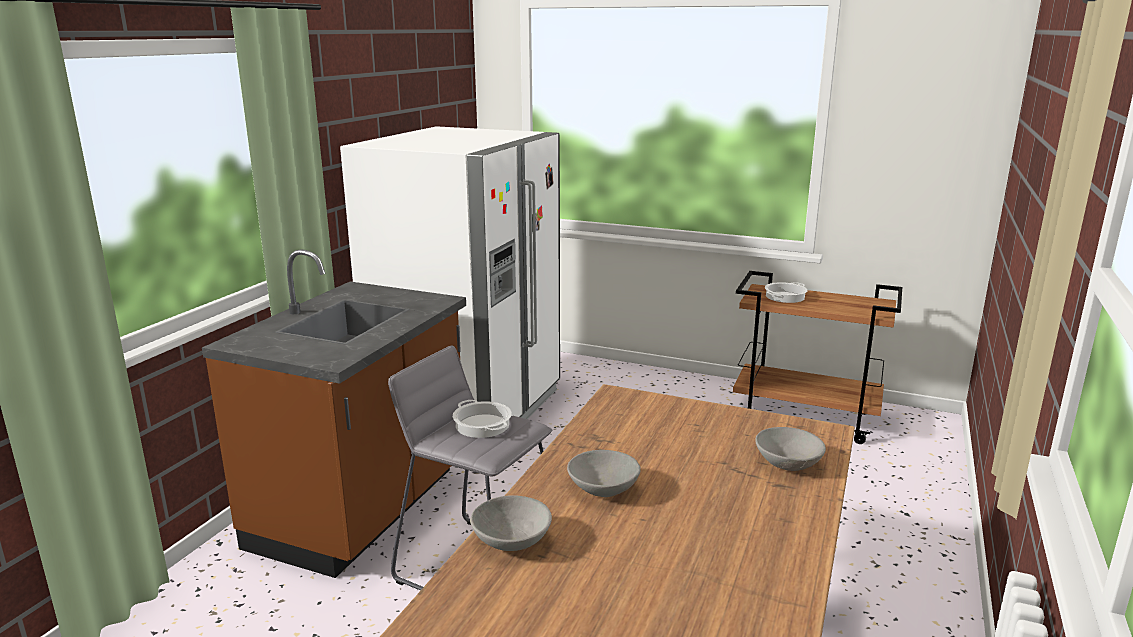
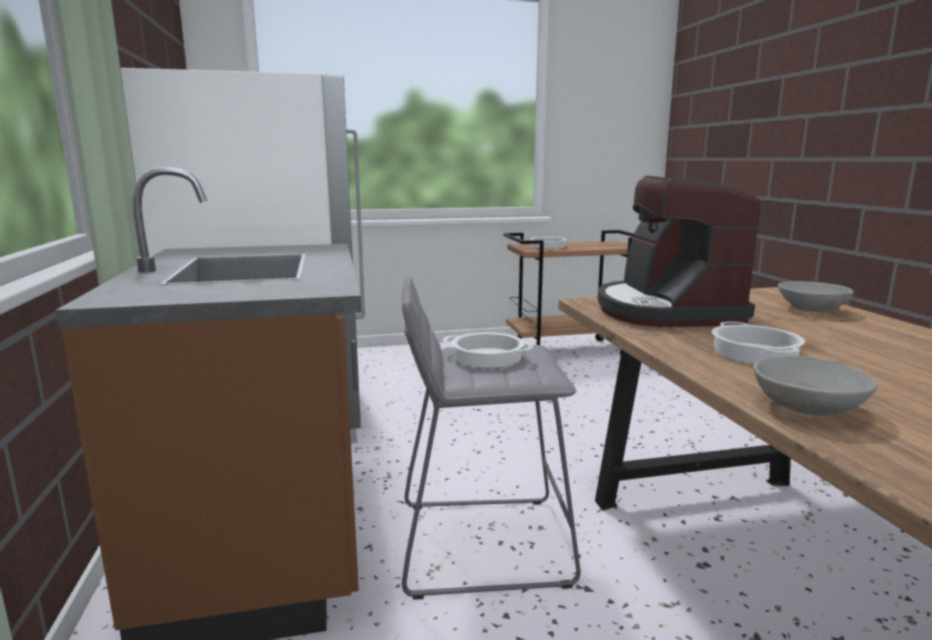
camera: 35 degrees left, 5 degrees down
grey bowl [567,450,641,497] -> cooking pot [712,322,805,364]
none -> coffee machine [598,176,761,327]

